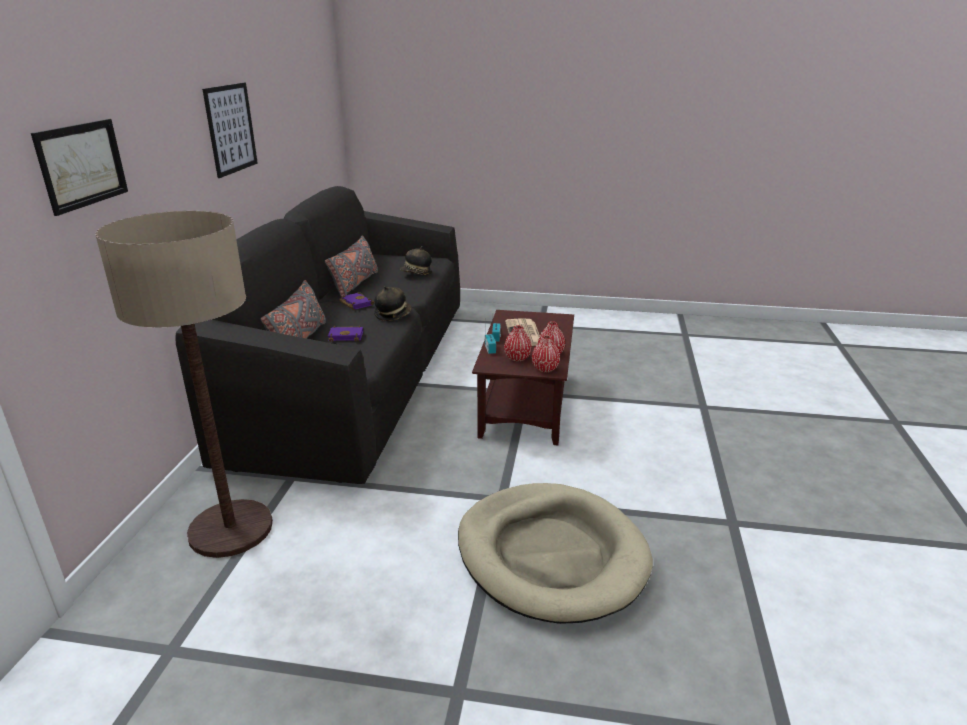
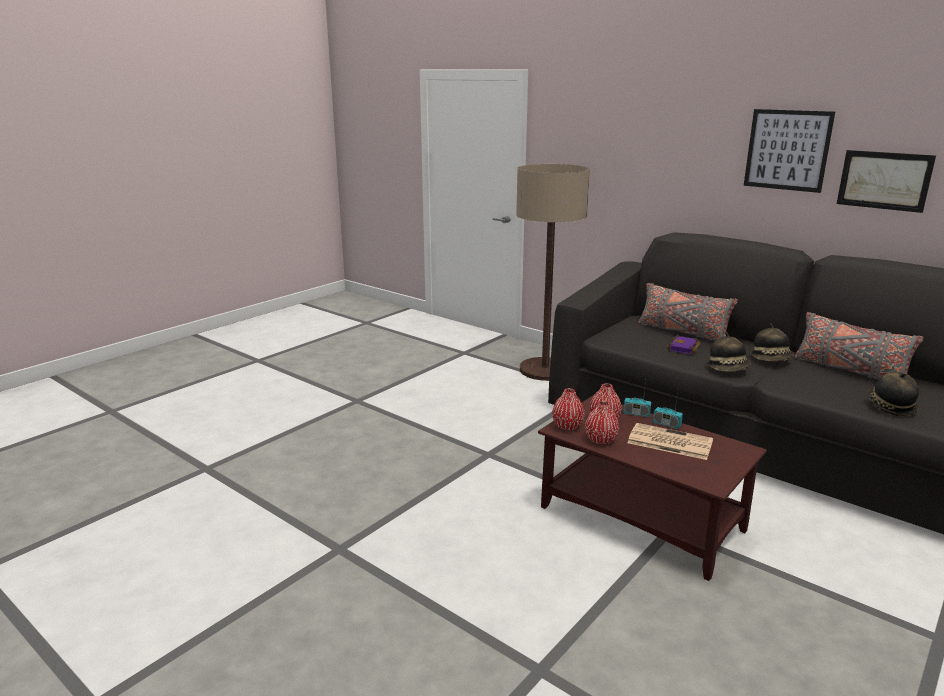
camera: 120 degrees right, 5 degrees down
picture [31,119,128,216] -> picture moved to [837,150,936,213]
purple book [339,292,374,310] -> hat [750,324,794,361]
beige dog bed [458,483,653,624] -> none

